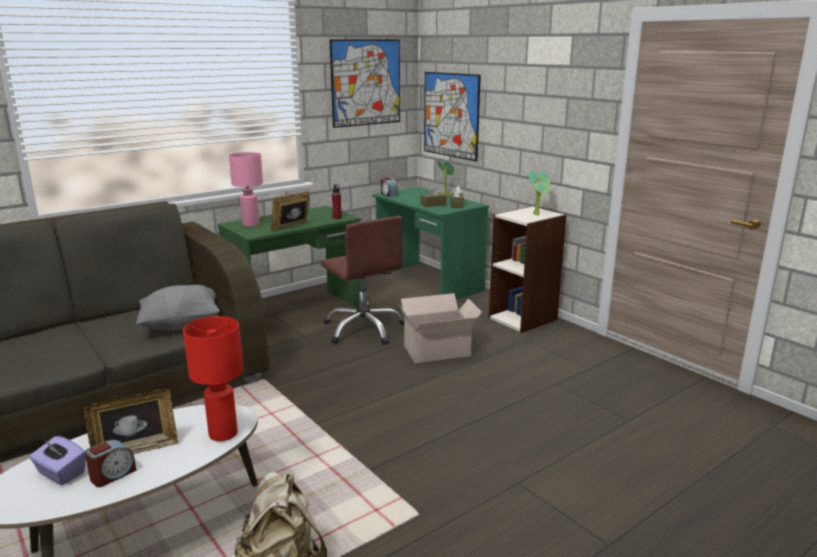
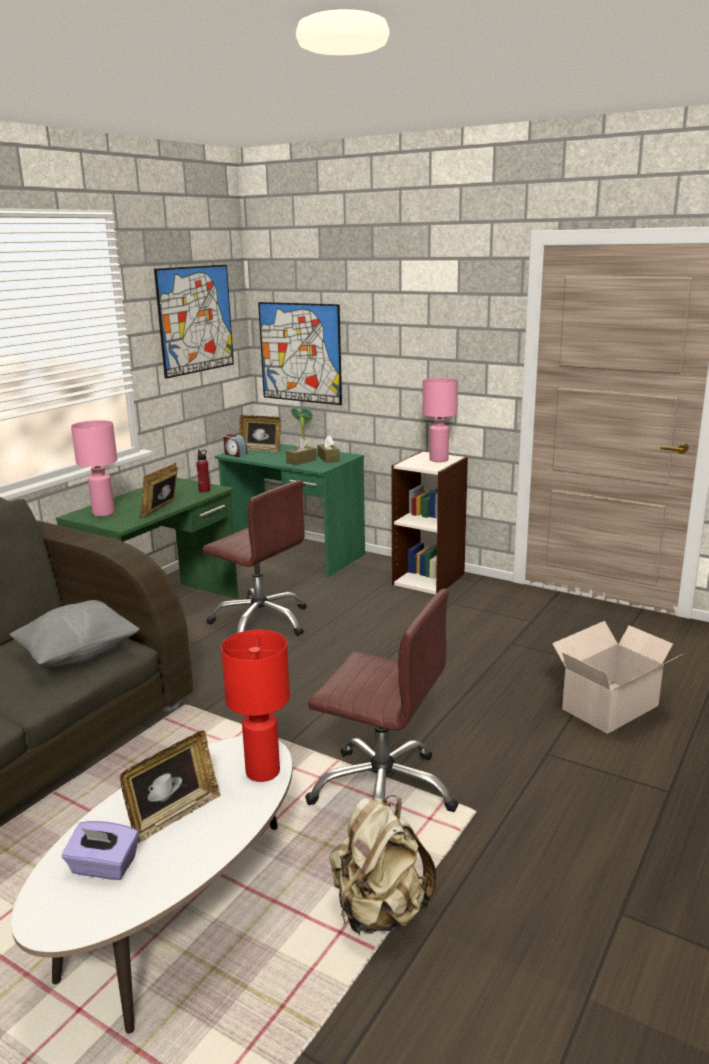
camera: 20 degrees left, 0 degrees up
alarm clock [85,440,137,487] -> none
cardboard box [398,293,482,363] -> cardboard box moved to [552,621,683,734]
potted plant [529,170,550,215] -> pink table lamp [422,378,458,462]
none -> picture frame [239,415,281,452]
none -> brown office chair [305,588,458,812]

